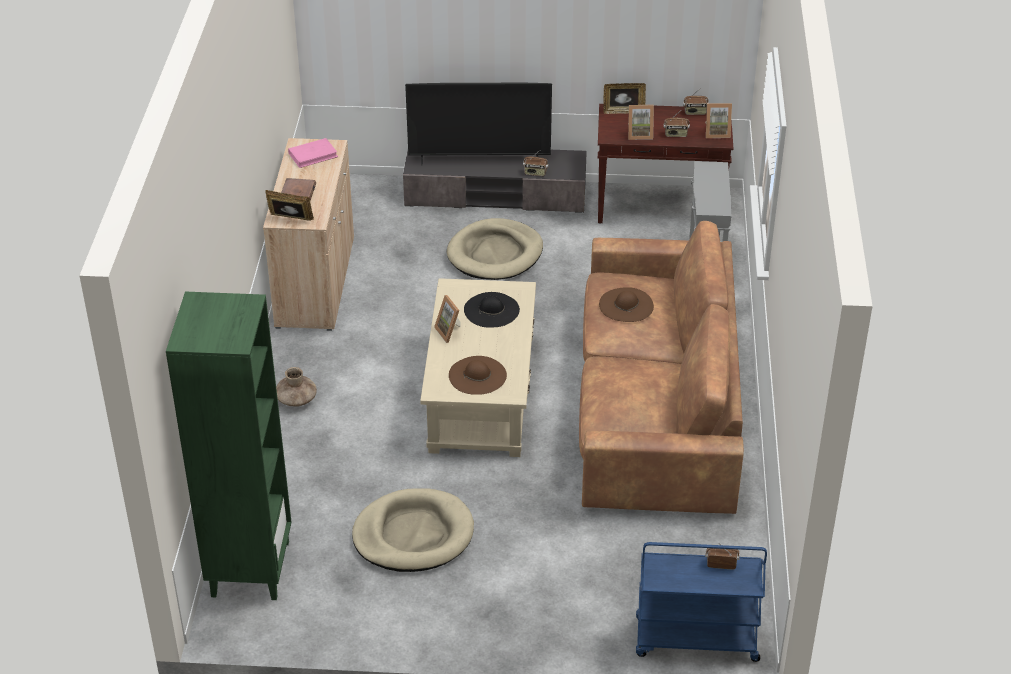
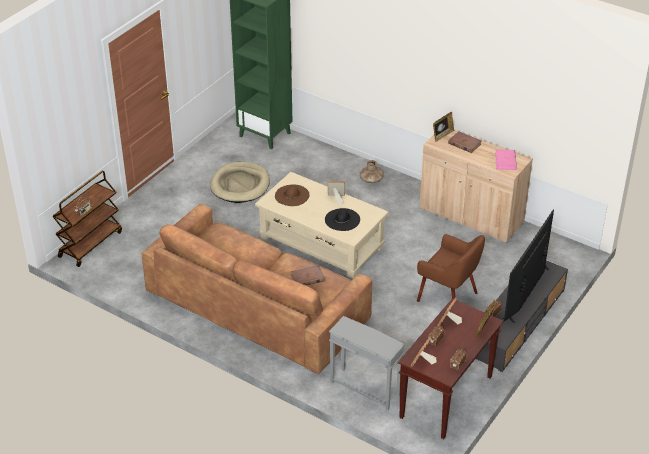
camera: 120 degrees right, 0 degrees up
beige dog bed [447,218,543,280] -> brown armchair [417,234,485,302]
brown hat [599,287,654,322] -> brown book [290,265,325,286]
blue cart [636,542,767,662] -> brown cart [52,171,122,267]

